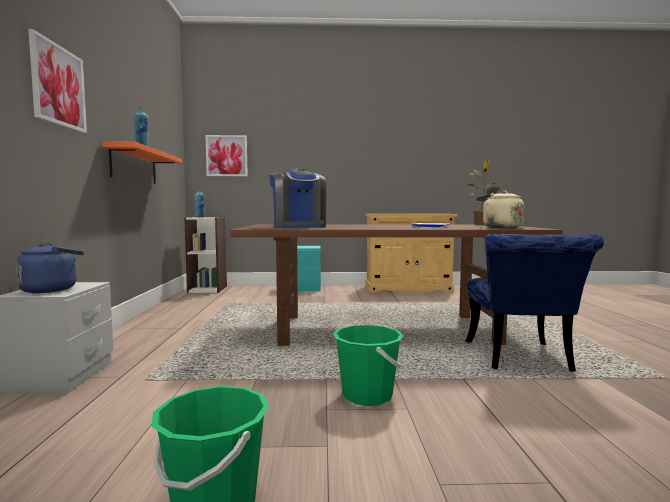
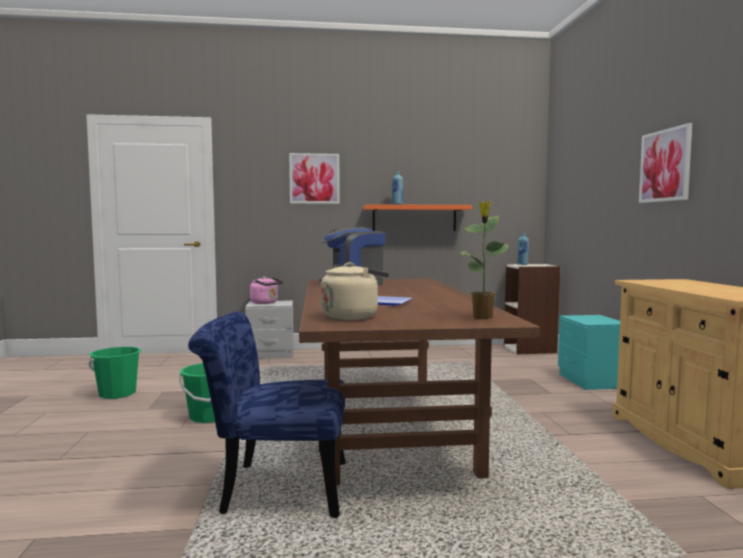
camera: 85 degrees right, 0 degrees up
blue kettle [16,243,84,293] -> pink kettle [250,276,283,304]
picture [205,135,248,176] -> picture moved to [639,123,692,203]

